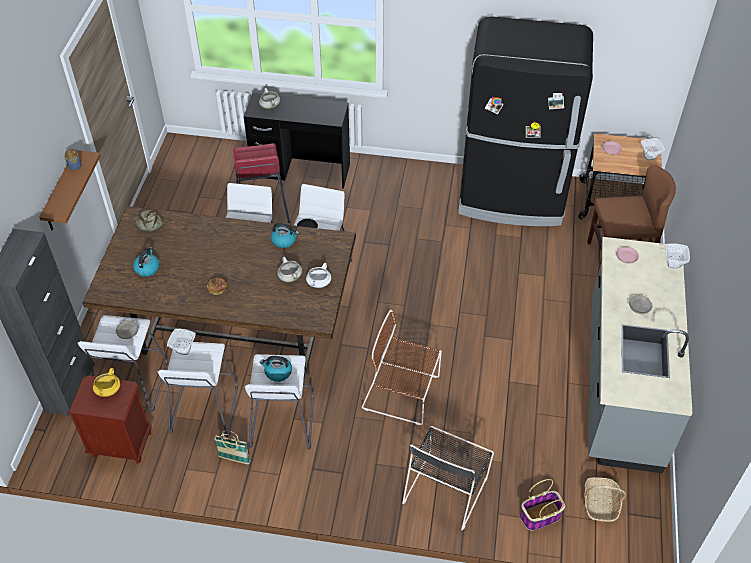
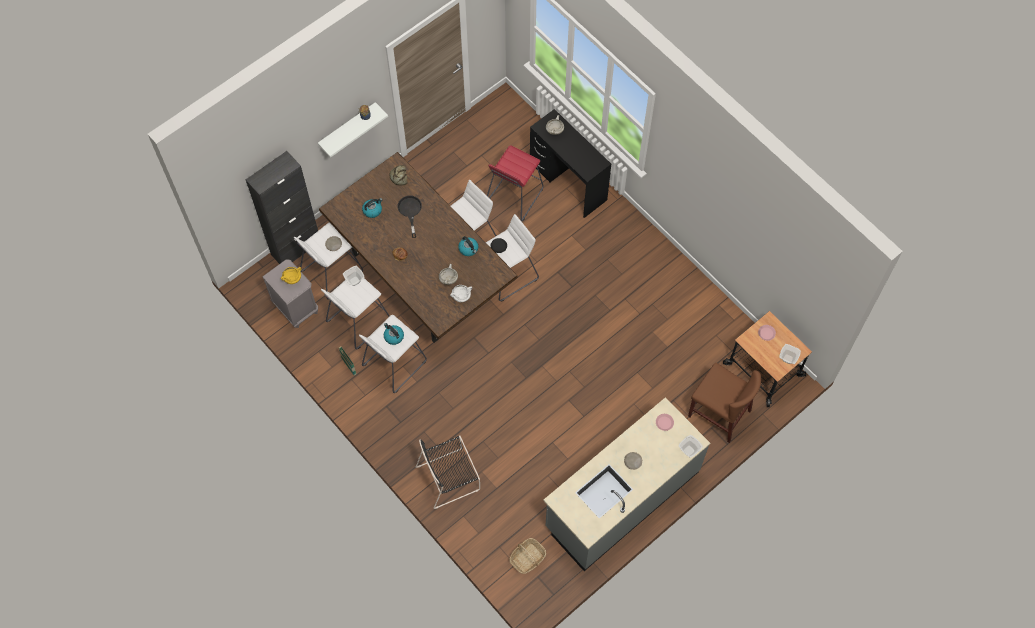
camera: 40 degrees right, 15 degrees up
brown shelf [39,150,101,230] -> white shelf [318,102,388,158]
brown nightstand [68,375,152,464] -> grey nightstand [262,259,318,328]
brown chair [362,310,442,425] -> none
black fridge [458,16,593,226] -> none
basket [520,479,565,531] -> none
none -> black frying pan [397,196,422,238]

